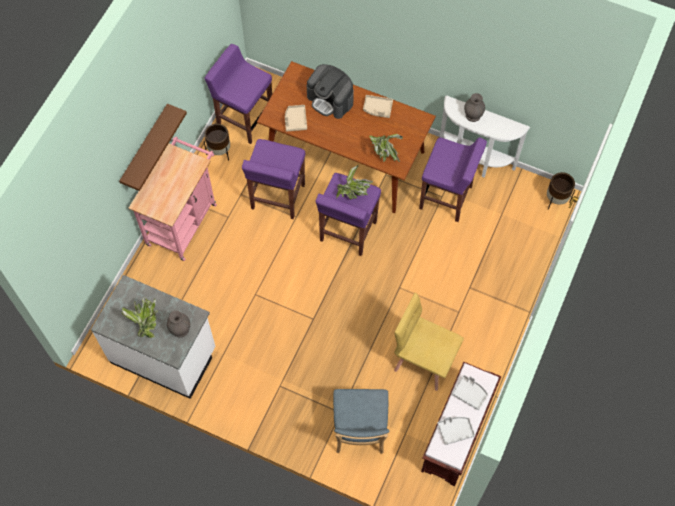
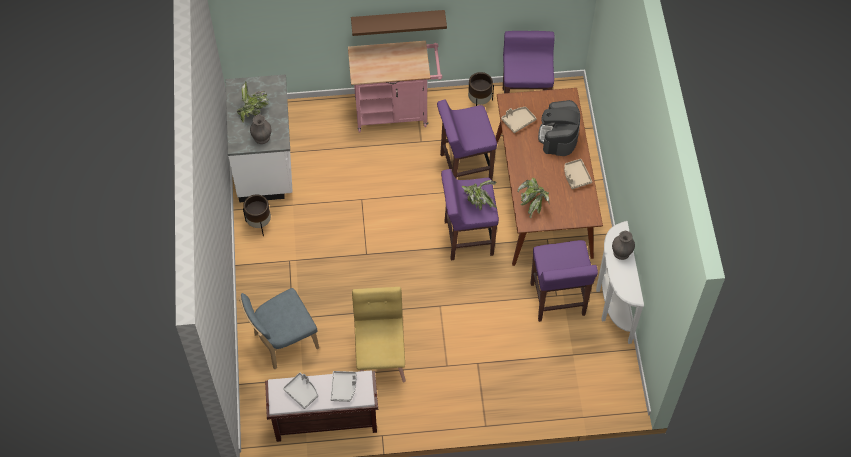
camera: 60 degrees right, 5 degrees down
brown planter [547,172,575,210] -> brown planter moved to [243,194,271,236]

